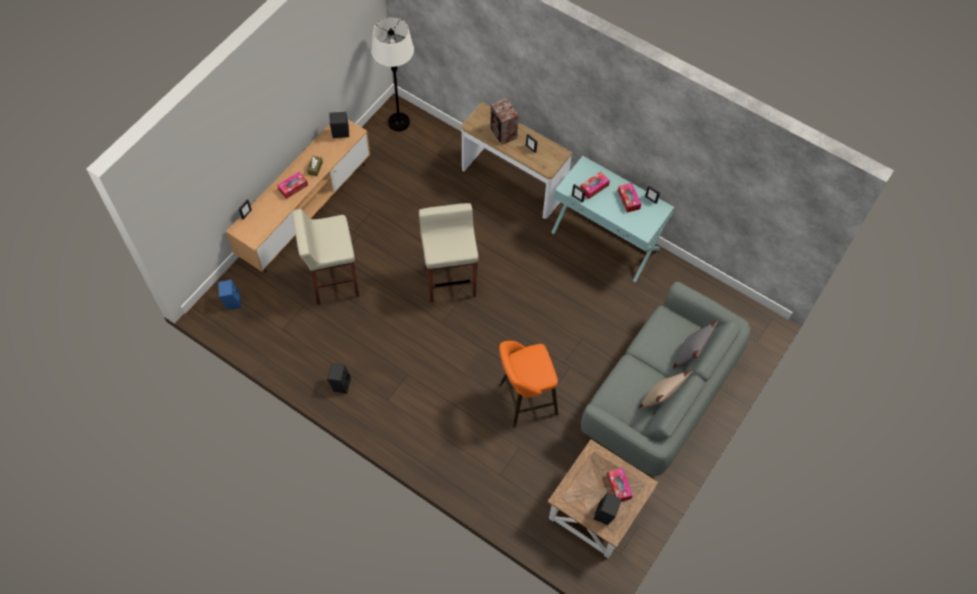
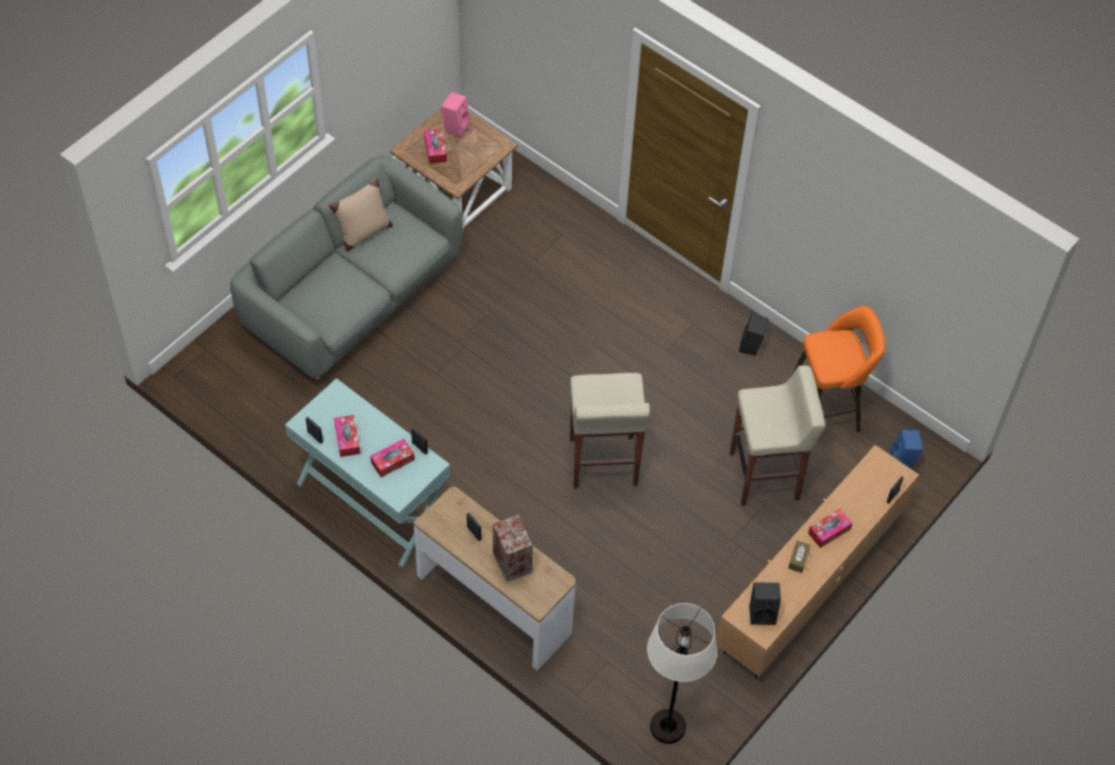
camera: 175 degrees left, 5 degrees down
orange stool [499,341,559,428] -> orange stool moved to [790,306,885,432]
black speaker [594,493,622,525] -> pink speaker [441,92,471,138]
grey pillow [673,320,718,369] -> none

